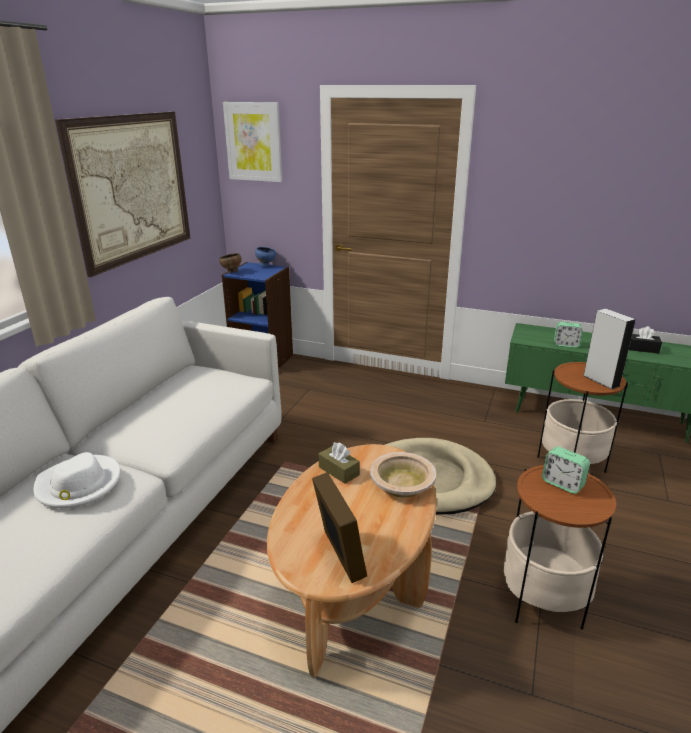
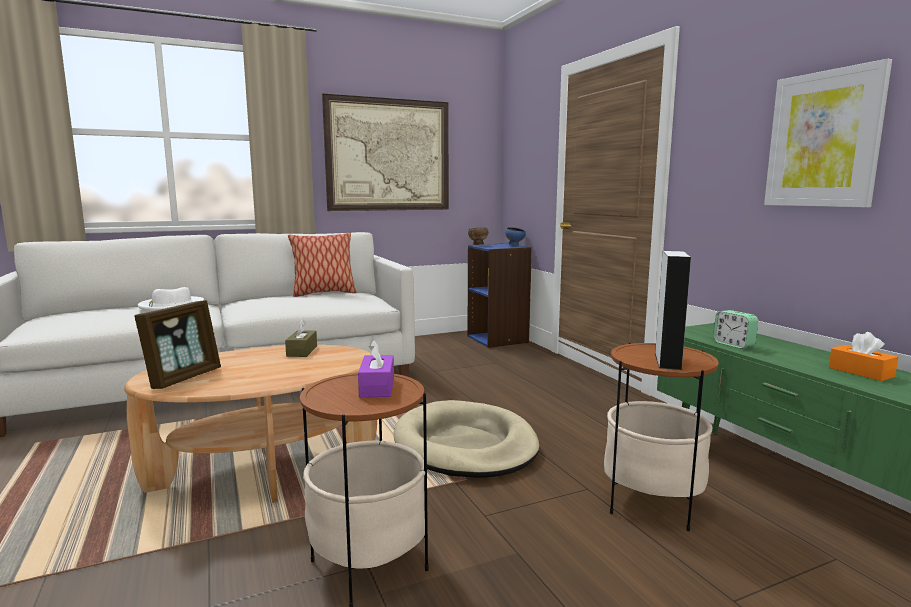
camera: 45 degrees right, 15 degrees down
picture [223,102,282,182] -> picture moved to [764,59,892,207]
beige bowl [370,452,436,497] -> none
alarm clock [542,447,590,494] -> purple tissue box [358,340,394,397]
black tissue box [629,326,662,353] -> orange tissue box [829,332,898,381]
none -> pillow [288,233,357,297]

